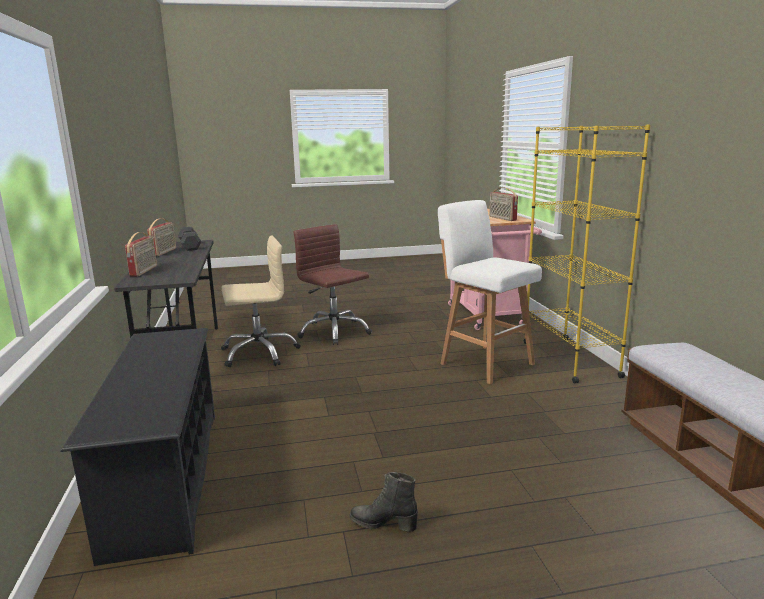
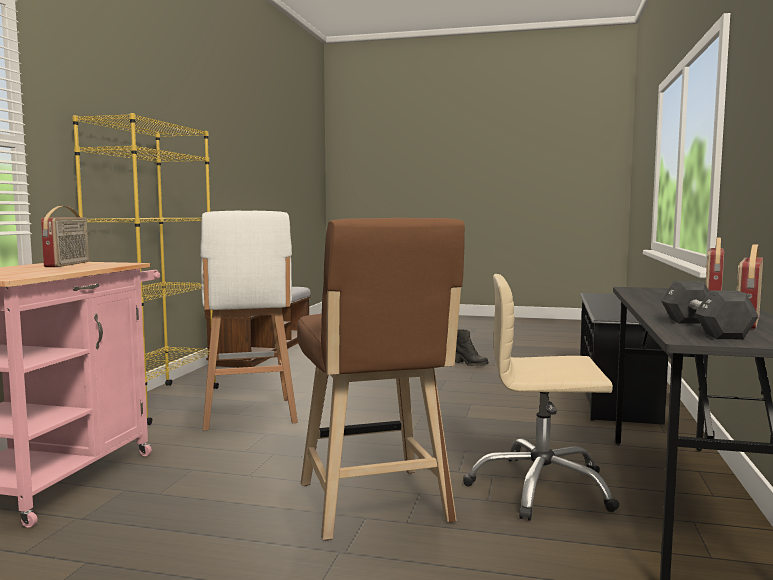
camera: 155 degrees left, 10 degrees down
brown office chair [294,224,372,345] -> brown stool [297,218,465,541]

